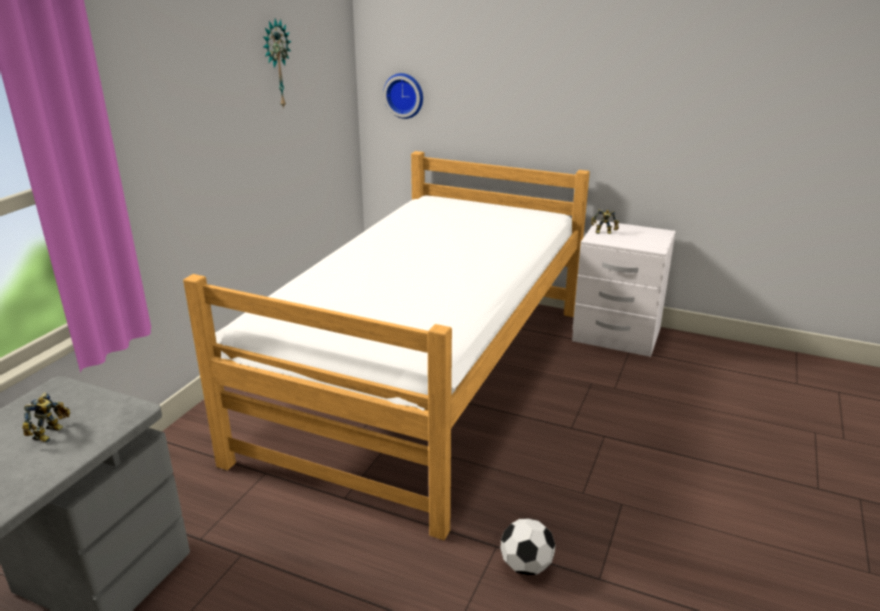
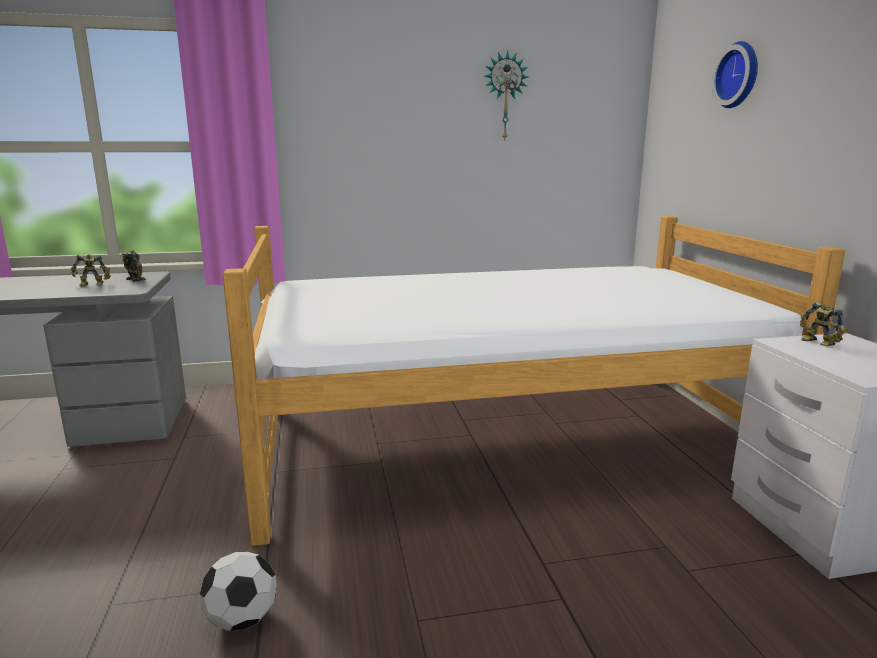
camera: 55 degrees right, 10 degrees down
wall clock [383,73,423,119] -> wall clock moved to [712,41,758,108]
none -> toy robot [122,250,146,282]

